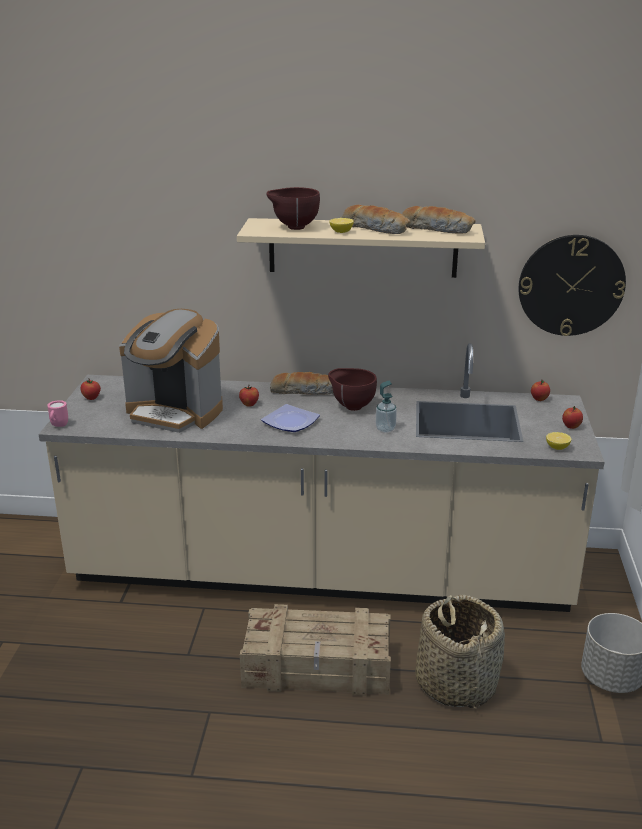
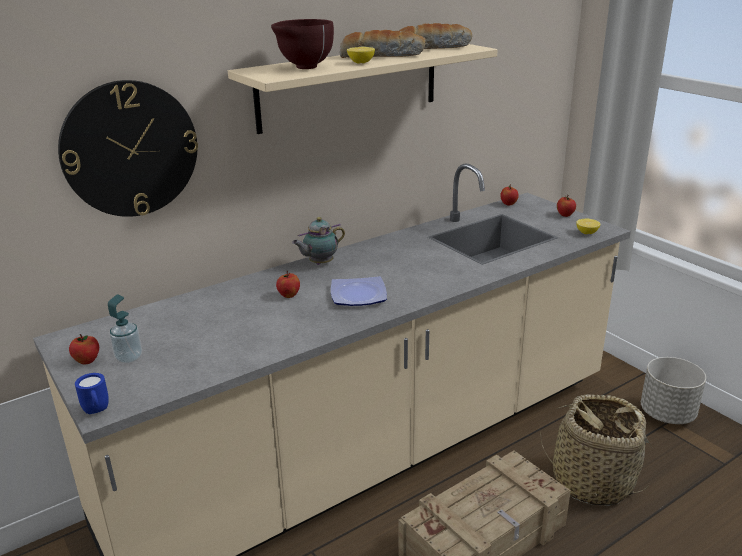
camera: 40 degrees left, 0 degrees up
pink mug [47,400,68,427] -> blue mug [75,373,109,414]
coffee machine [119,309,223,433] -> none
bread [270,372,334,395] -> teapot [292,217,345,265]
brown bowl [328,368,377,411] -> none
soap dispenser [376,381,397,432] -> soap dispenser moved to [108,295,142,363]
wall clock [519,235,626,336] -> wall clock moved to [58,80,198,217]

